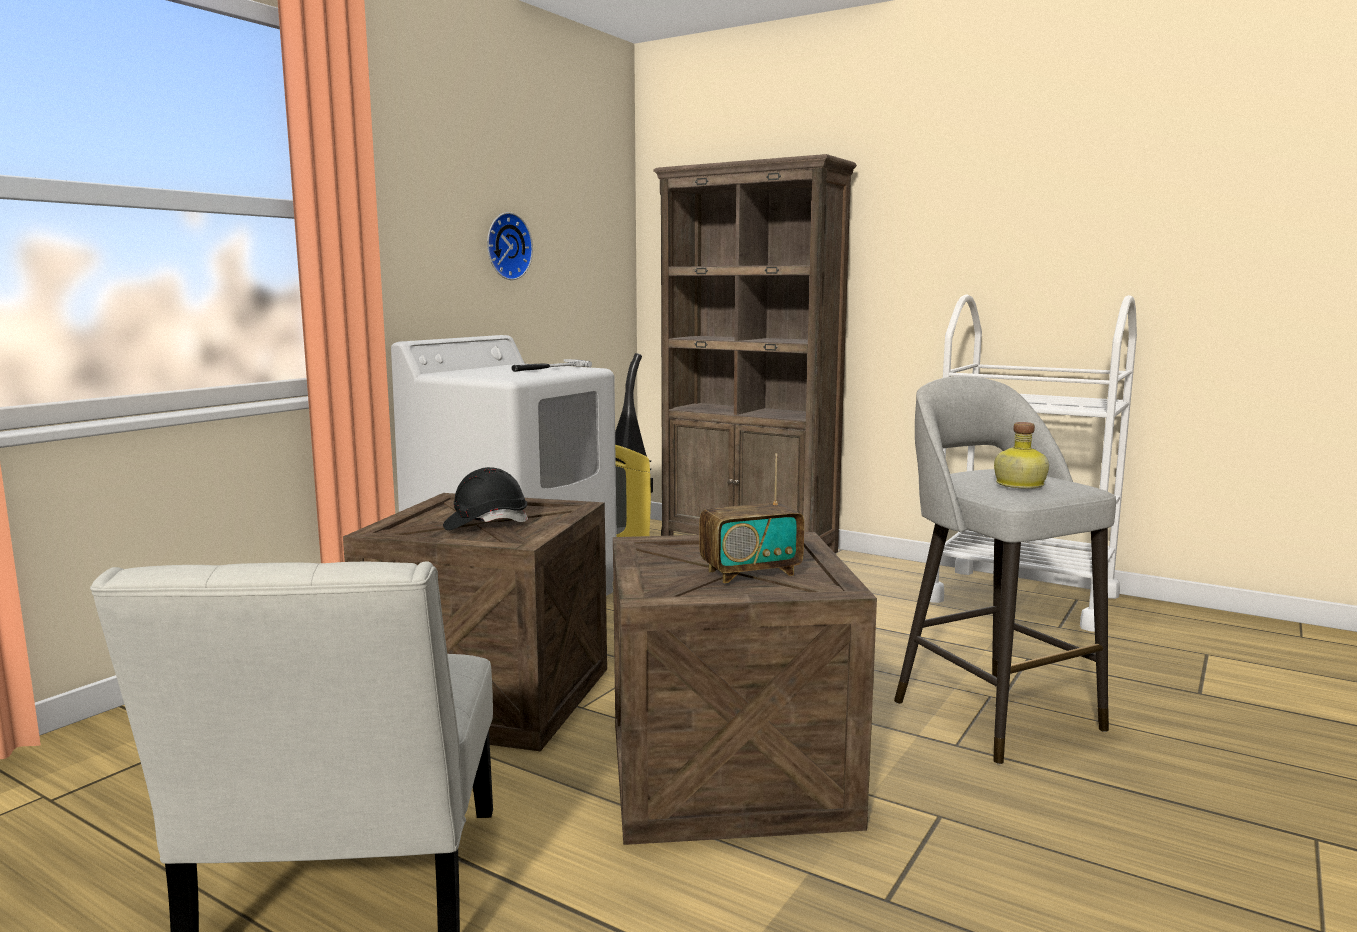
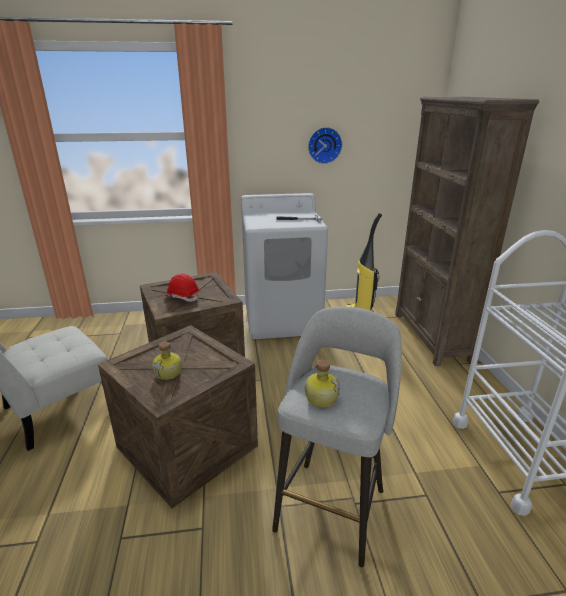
camera: 50 degrees right, 15 degrees up
black hard hat [443,467,528,530] -> red hard hat [165,274,199,302]
radio [699,453,804,583] -> bottle [152,342,182,380]

